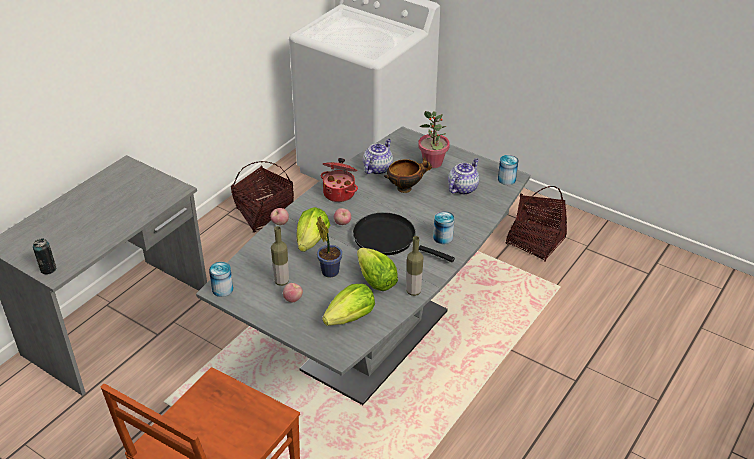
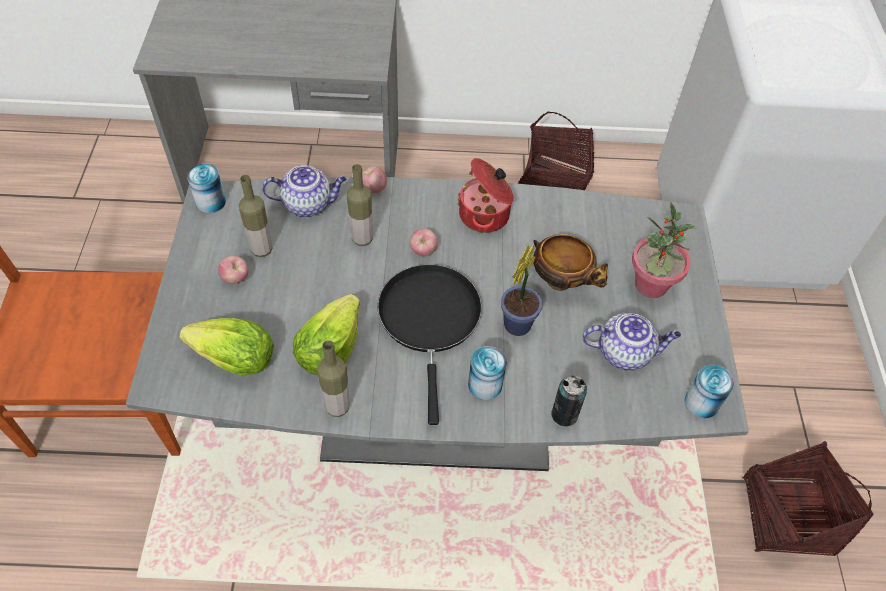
camera: 55 degrees right, 15 degrees up
can [33,238,57,274] -> can moved to [551,375,587,427]
lettuce [296,207,330,252] -> bottle [347,164,373,246]
potted plant [317,216,343,277] -> potted plant moved to [501,245,542,336]
teapot [363,139,393,175] -> teapot moved to [262,165,347,217]

